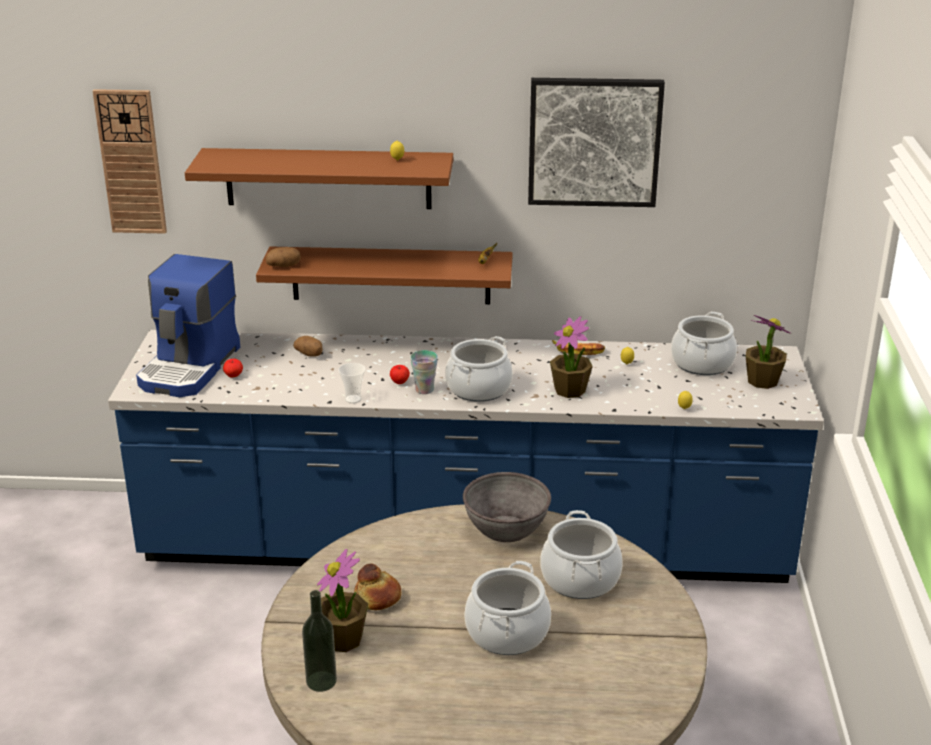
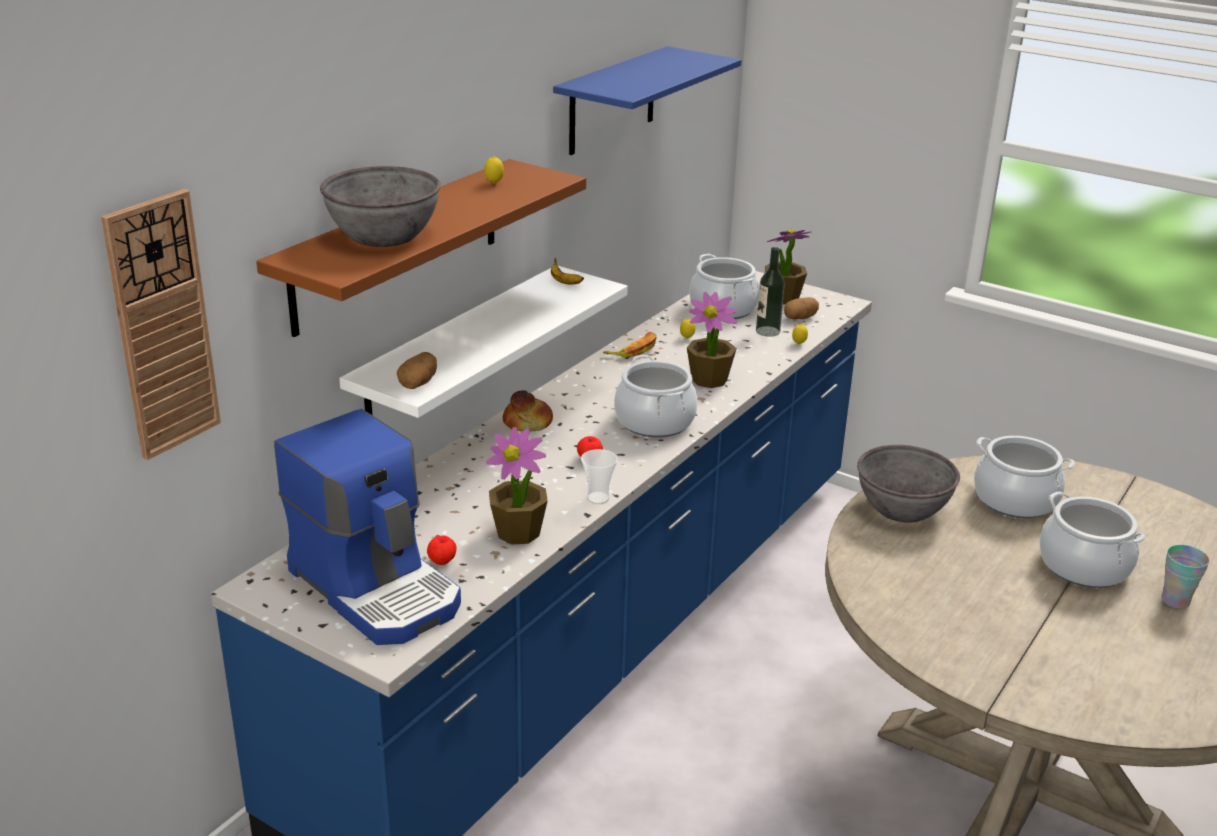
camera: 60 degrees left, 0 degrees up
brown shelf [256,246,512,304] -> white shelf [339,266,628,418]
potato [293,336,323,357] -> potato moved to [784,297,819,319]
bottle [302,590,337,692] -> bottle moved to [756,247,785,337]
potted plant [317,549,368,652] -> potted plant moved to [486,427,548,545]
bread [354,563,401,610] -> bread moved to [503,390,553,432]
cup [410,350,438,394] -> cup moved to [1162,545,1210,609]
picture [528,78,665,207] -> blue shelf [553,46,741,155]
none -> grey bowl [320,166,441,247]

